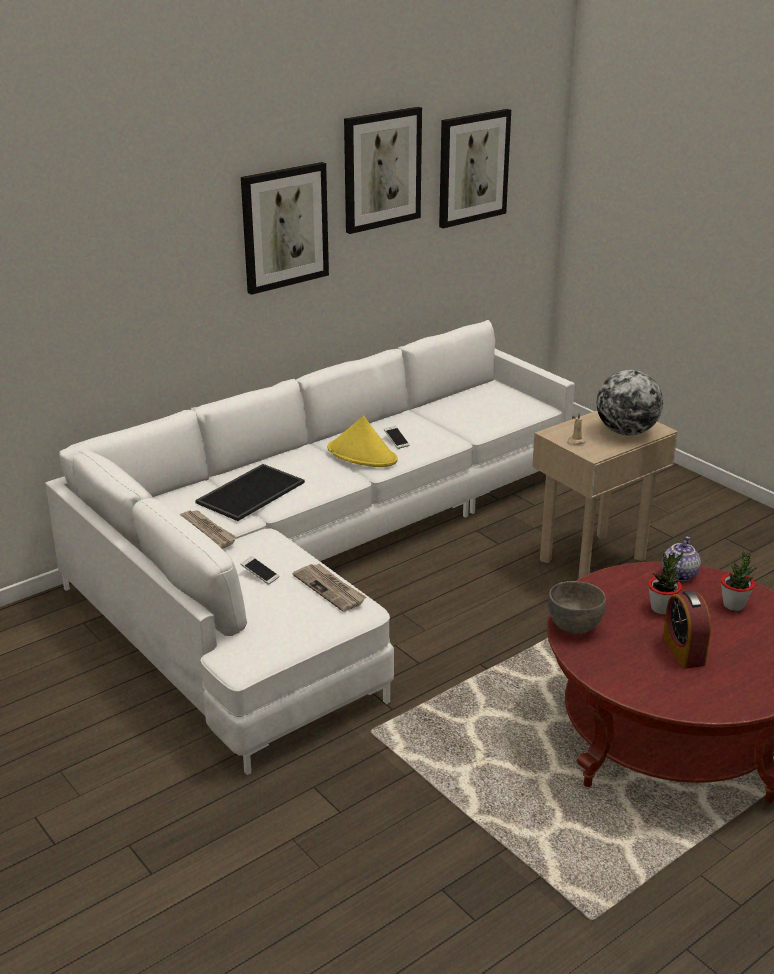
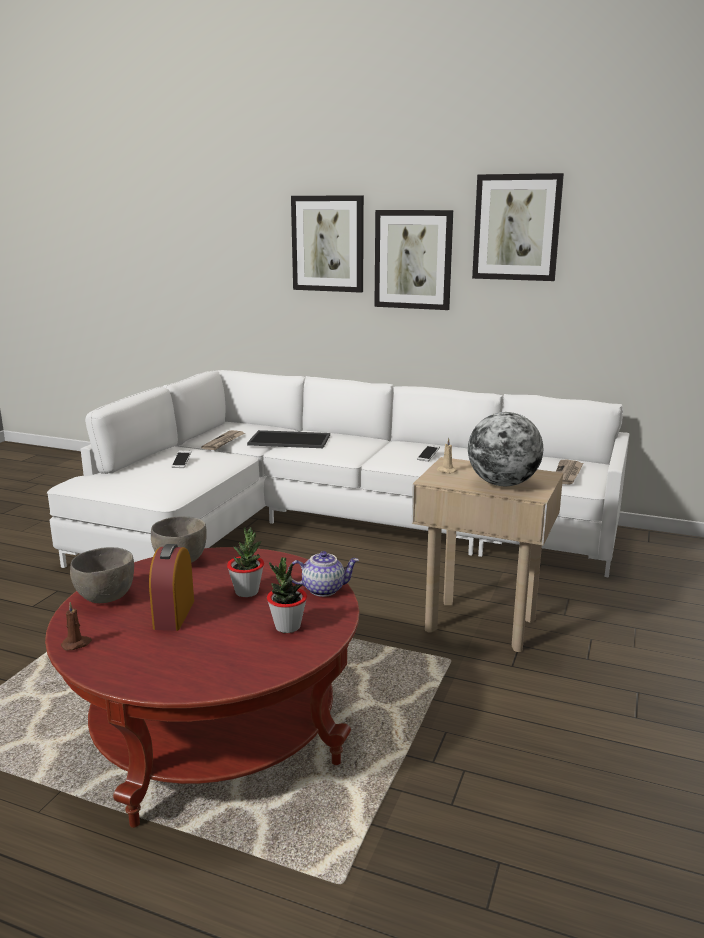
camera: 60 degrees right, 10 degrees down
newspaper [293,564,366,612] -> newspaper moved to [556,460,583,485]
yellow hat [328,416,398,467] -> none
picture [439,109,511,229] -> picture moved to [291,195,364,293]
alarm clock [663,590,711,669] -> alarm clock turned 45 degrees counterclockwise [149,544,194,631]
none -> brown candle [61,602,92,651]
none -> grey bowl [70,547,134,603]

